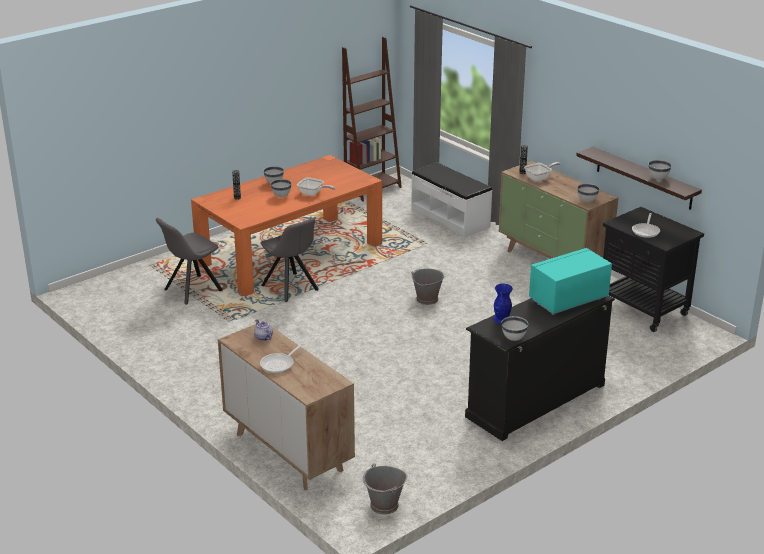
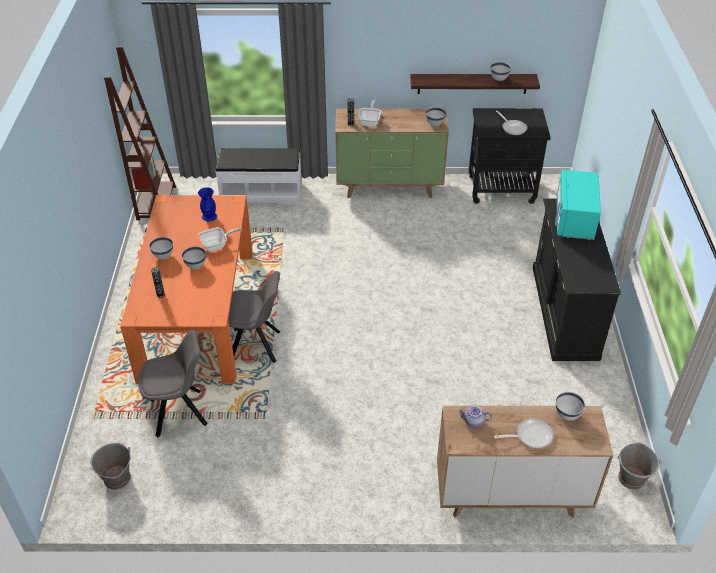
camera: 50 degrees left, 15 degrees up
grey chair [156,218,223,305] -> grey chair turned 105 degrees counterclockwise [139,330,208,437]
frying pan [260,343,305,373] -> frying pan turned 90 degrees counterclockwise [494,419,553,448]
grey bucket [411,268,444,305] -> grey bucket moved to [89,443,131,490]
blue vase [493,284,513,324] -> blue vase moved to [198,187,217,222]
white bowl [501,316,528,341] -> white bowl moved to [556,392,585,420]

